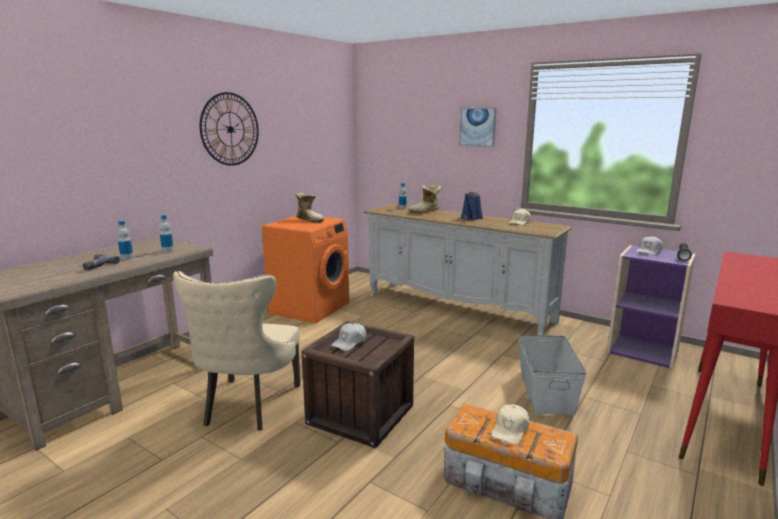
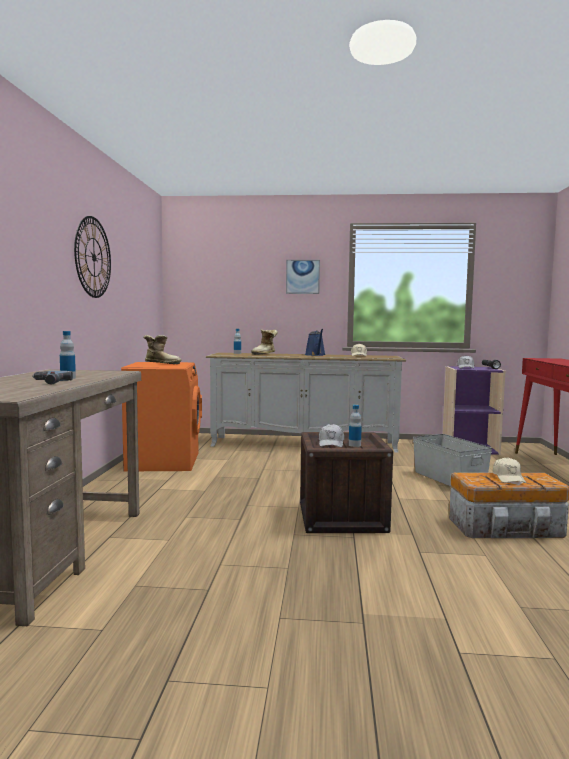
camera: 30 degrees left, 10 degrees down
bottle [159,215,174,253] -> bottle moved to [349,405,362,447]
beige chair [173,271,300,431] -> none

